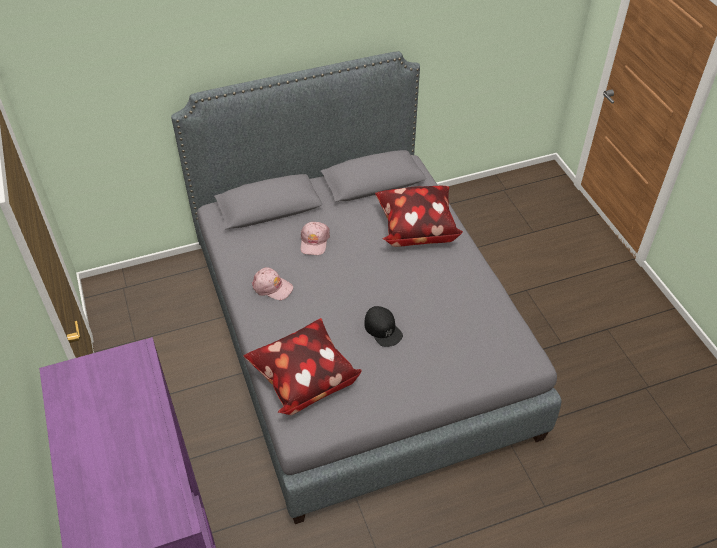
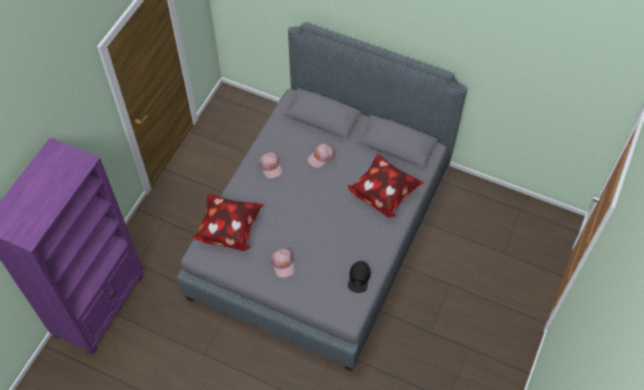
camera: 45 degrees right, 10 degrees up
black cap [364,306,403,347] -> black cap moved to [348,261,371,293]
none -> pink cap [270,248,295,278]

